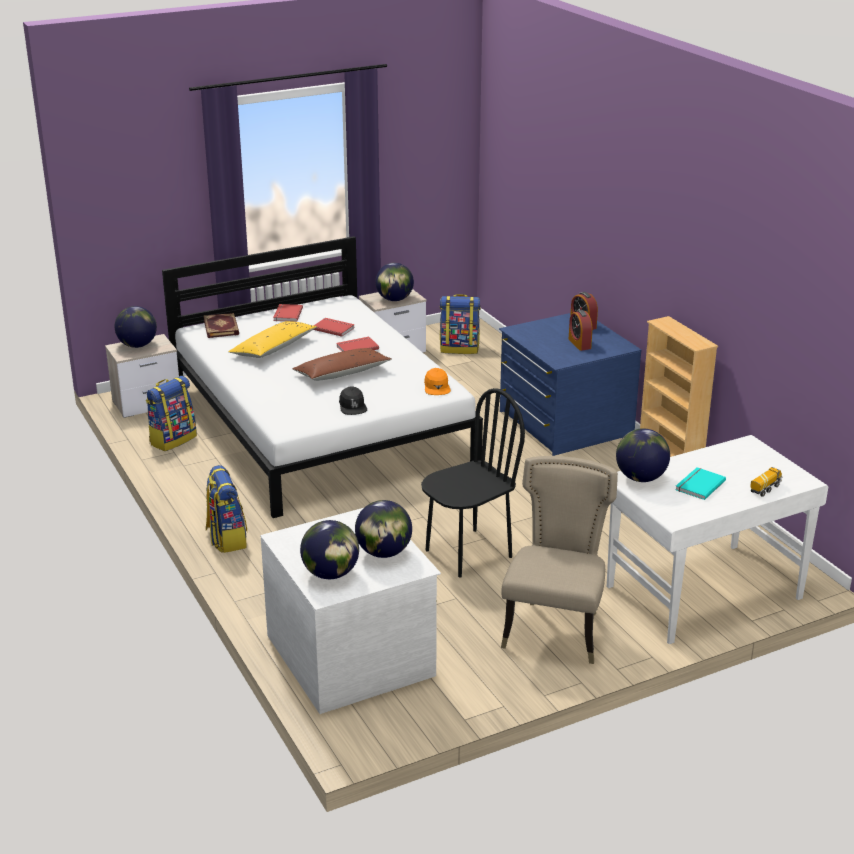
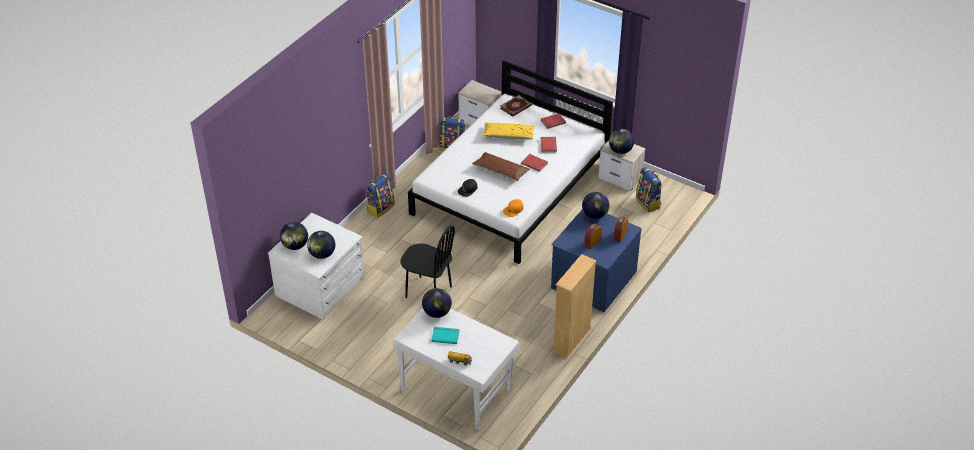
camera: 60 degrees right, 15 degrees up
globe [115,306,157,348] -> globe moved to [582,192,609,219]
beige chair [501,456,618,664] -> none

